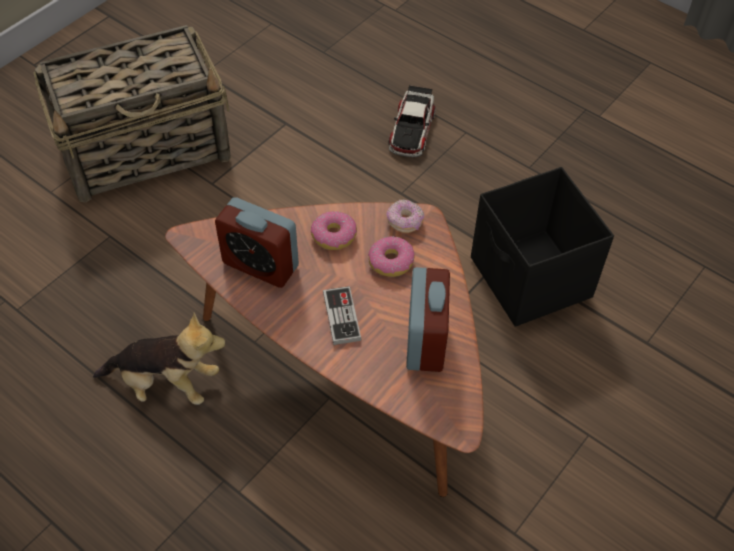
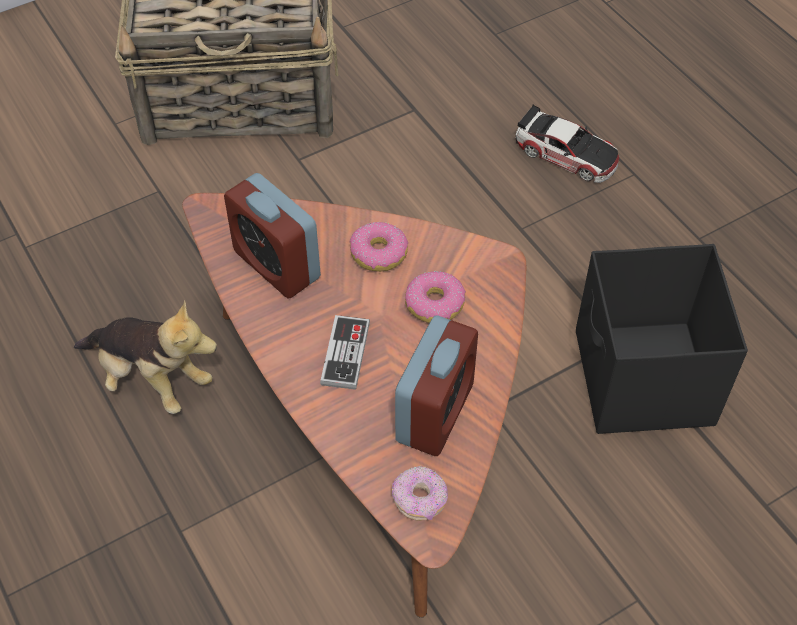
camera: 20 degrees right, 0 degrees up
donut [387,199,424,233] -> donut moved to [392,466,448,521]
toy car [388,85,436,157] -> toy car turned 90 degrees counterclockwise [515,104,619,183]

